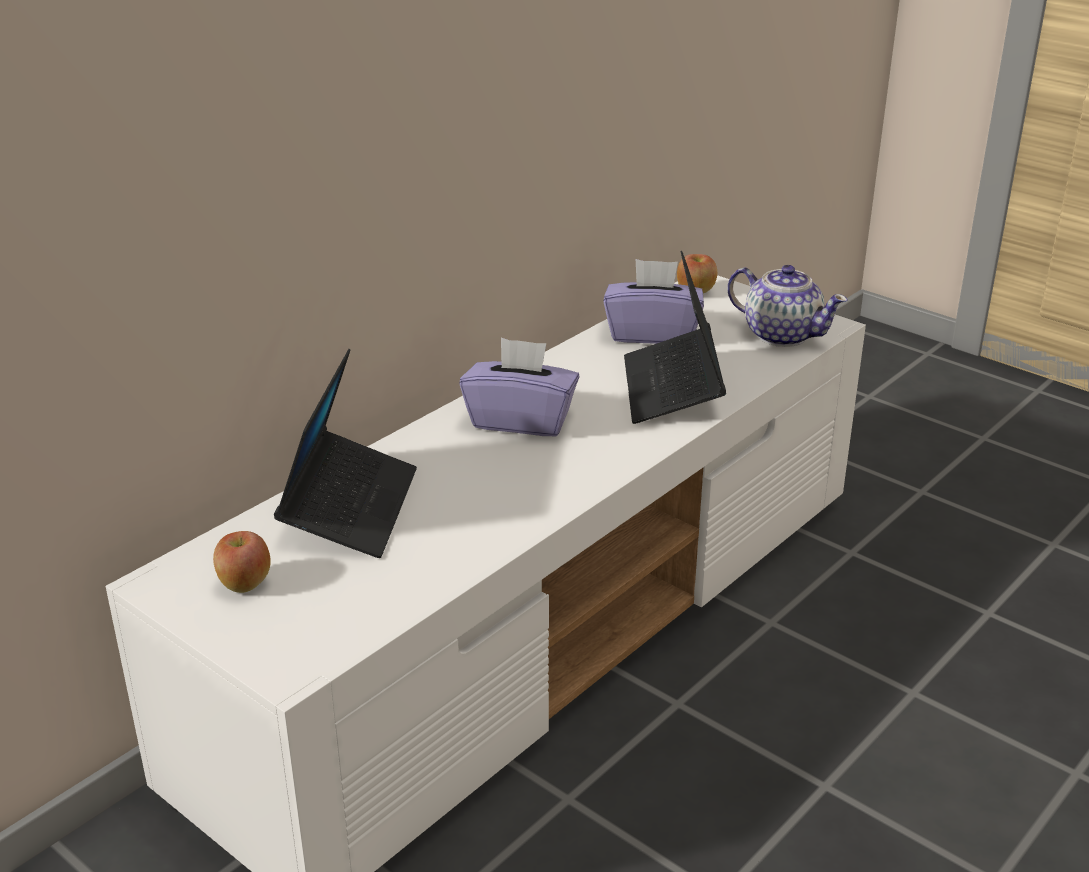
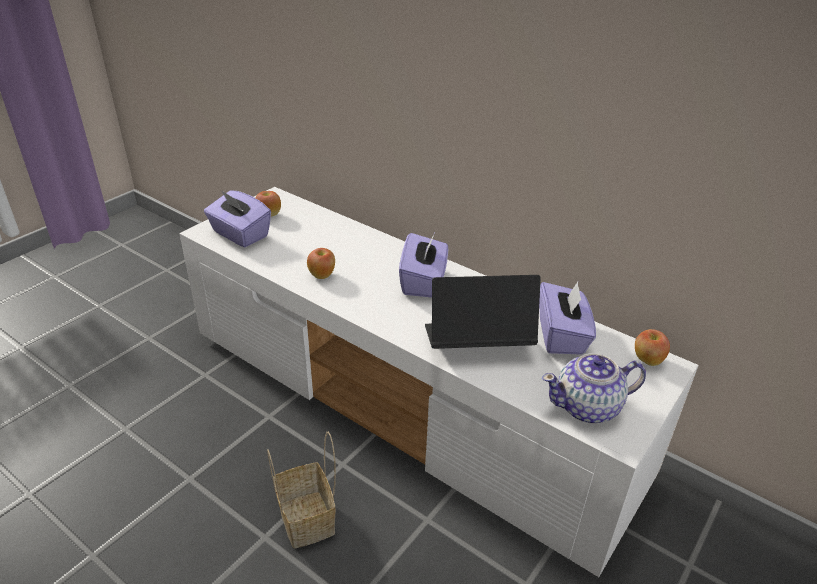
camera: 85 degrees right, 5 degrees up
laptop [274,349,417,558] -> none
teapot [727,265,848,347] -> teapot turned 45 degrees clockwise [542,353,646,423]
none -> purple tissue box [204,190,271,247]
none -> basket [267,431,336,549]
none -> apple [307,248,335,279]

